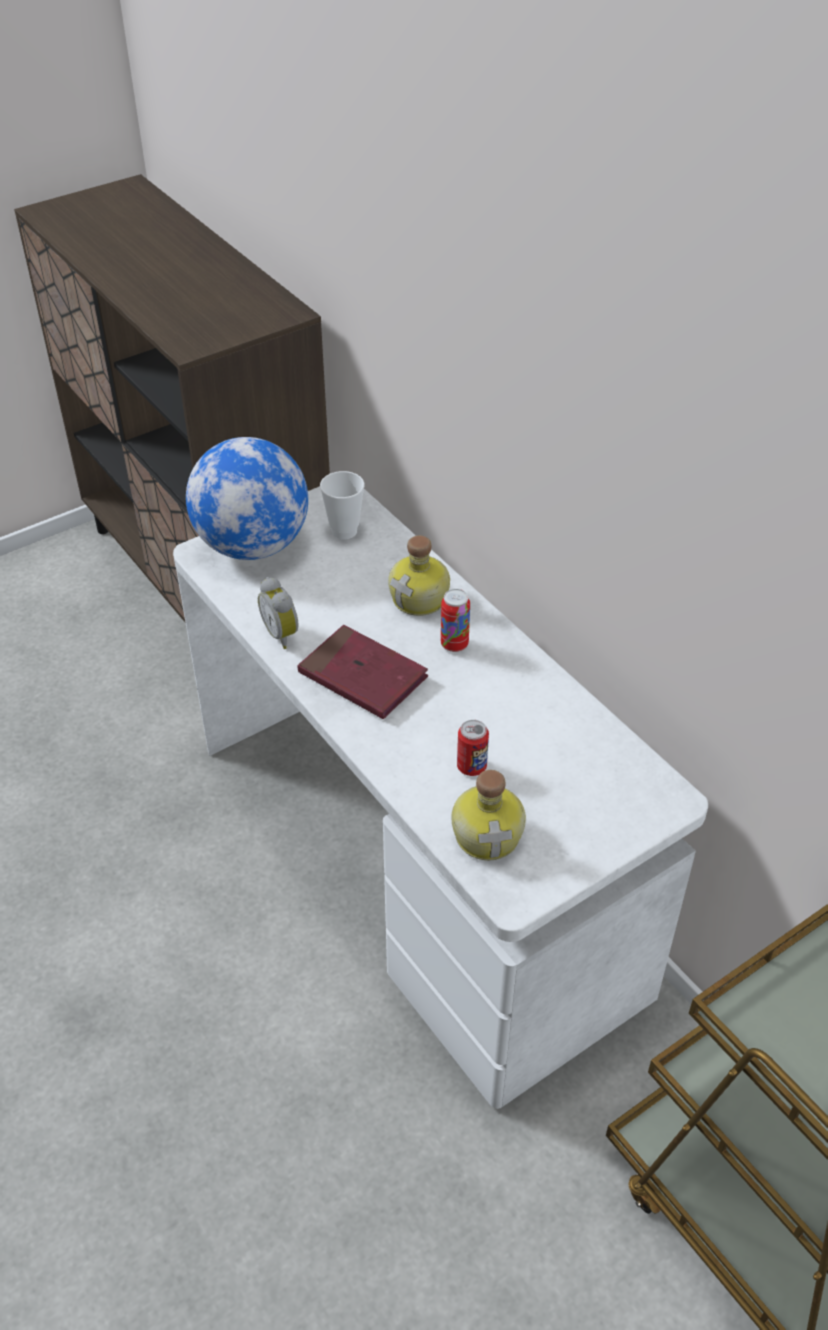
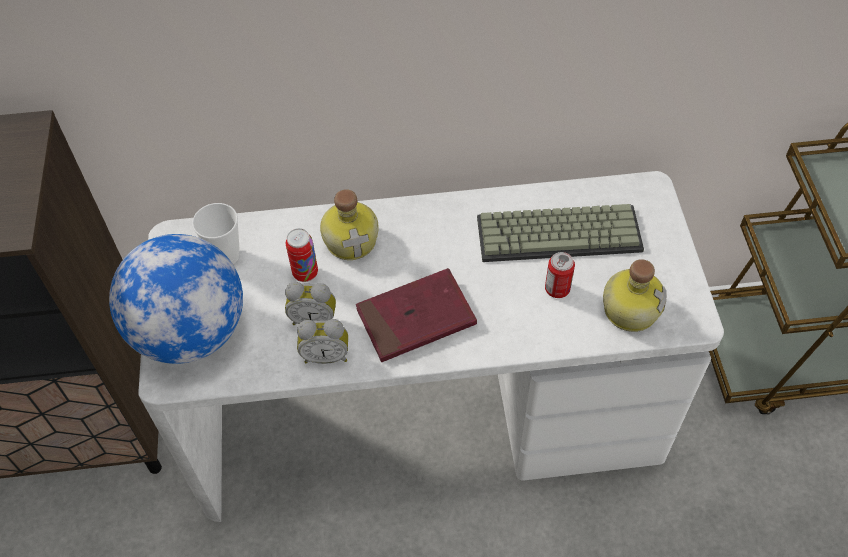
camera: 60 degrees left, 10 degrees up
can [441,589,470,652] -> can moved to [286,228,318,282]
none -> alarm clock [285,282,336,325]
none -> keyboard [477,204,644,262]

